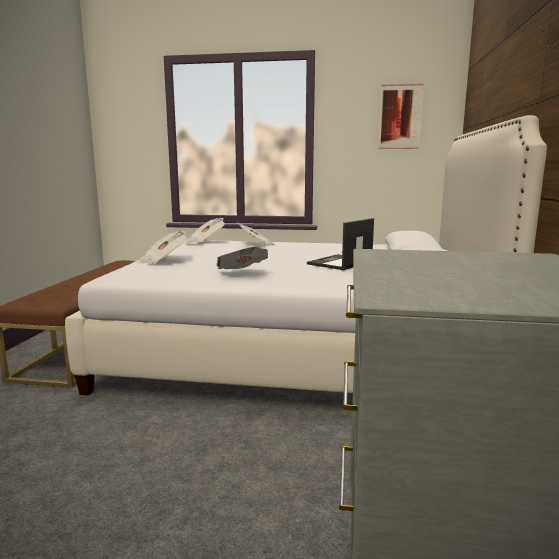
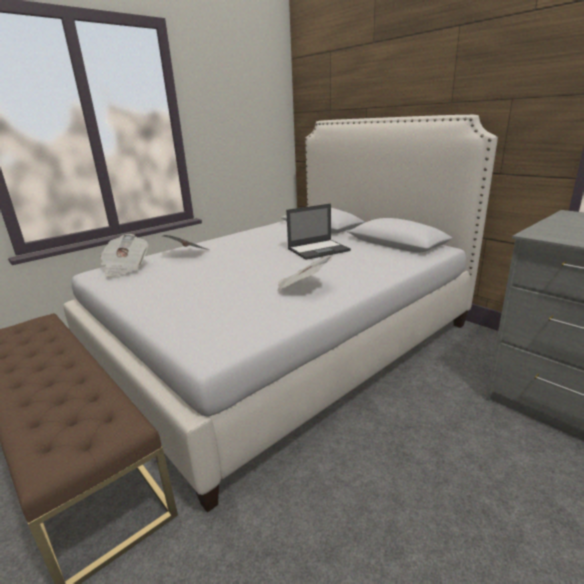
camera: 50 degrees left, 10 degrees up
newspaper [136,231,187,264] -> none
laptop [307,218,374,270] -> laptop turned 105 degrees counterclockwise [286,203,351,260]
picture [379,84,423,149] -> none

